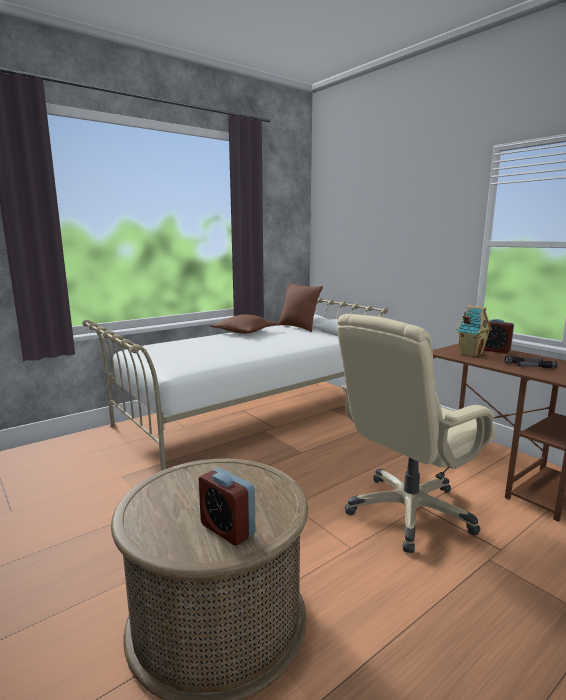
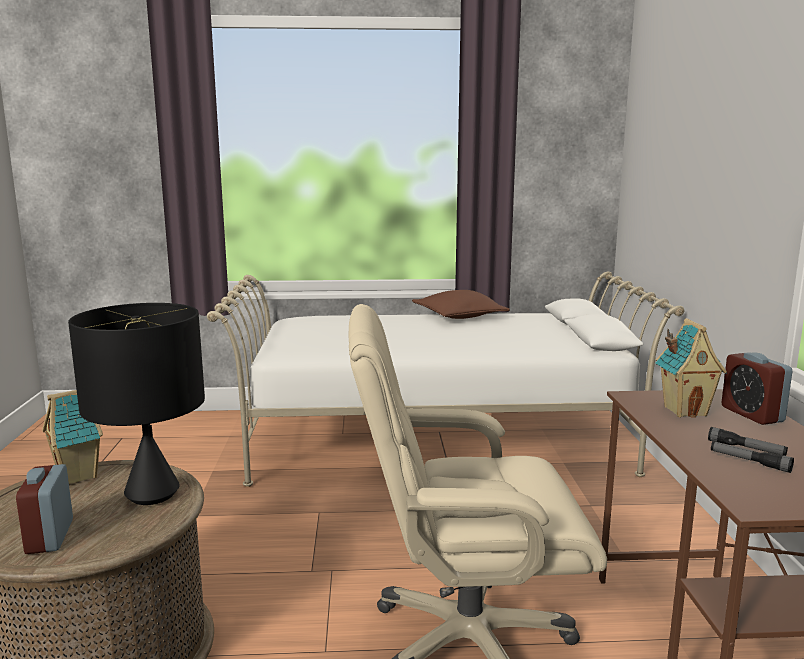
camera: 35 degrees right, 0 degrees up
brown pillow [278,283,323,332] -> none
none -> toy house [42,390,103,484]
none -> black table lamp [68,303,205,505]

